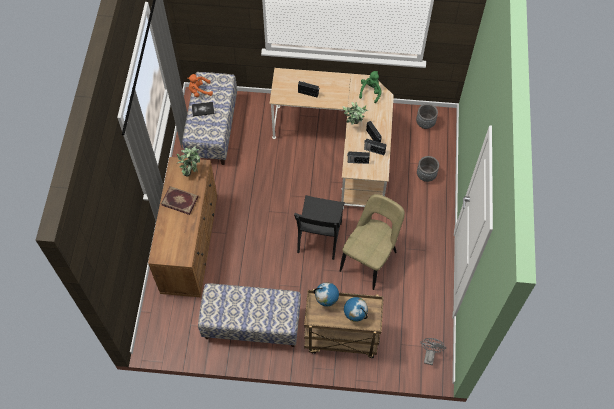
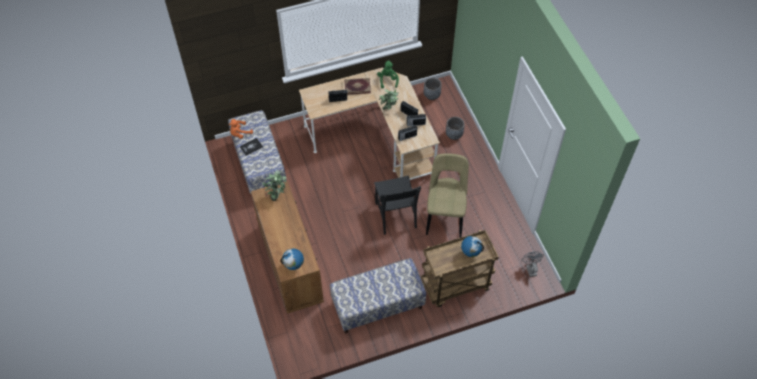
camera: 25 degrees left, 5 degrees down
book [161,186,198,215] -> book moved to [344,78,371,95]
globe [314,282,339,306] -> globe moved to [281,248,304,270]

